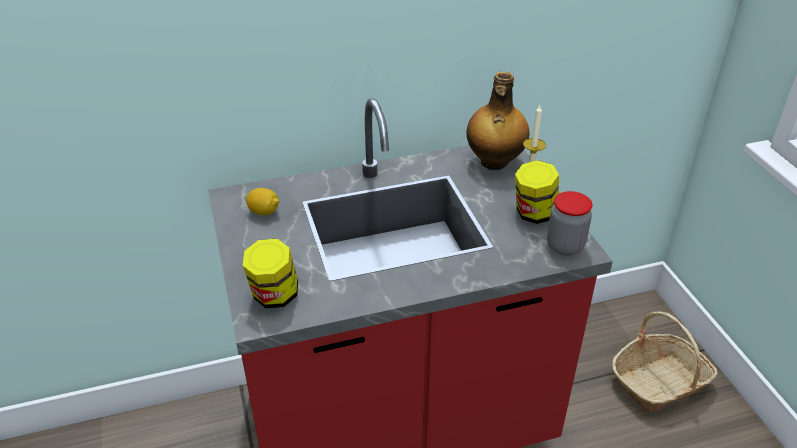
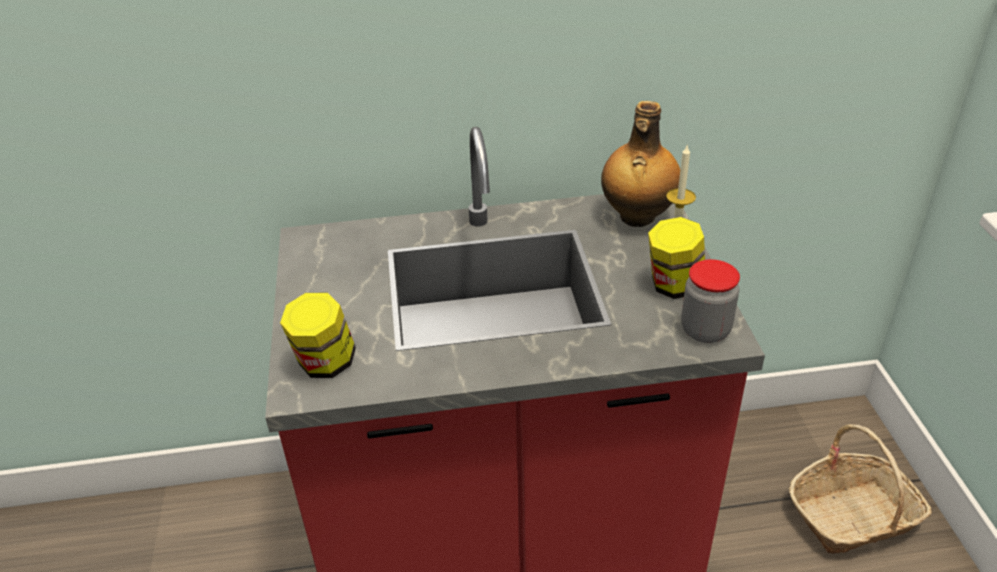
camera: 10 degrees right, 0 degrees up
lemon [246,188,279,215] -> none

